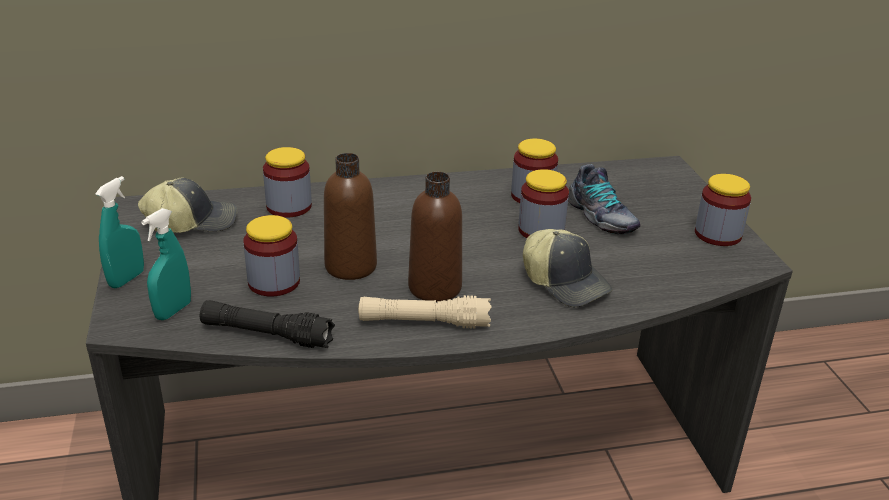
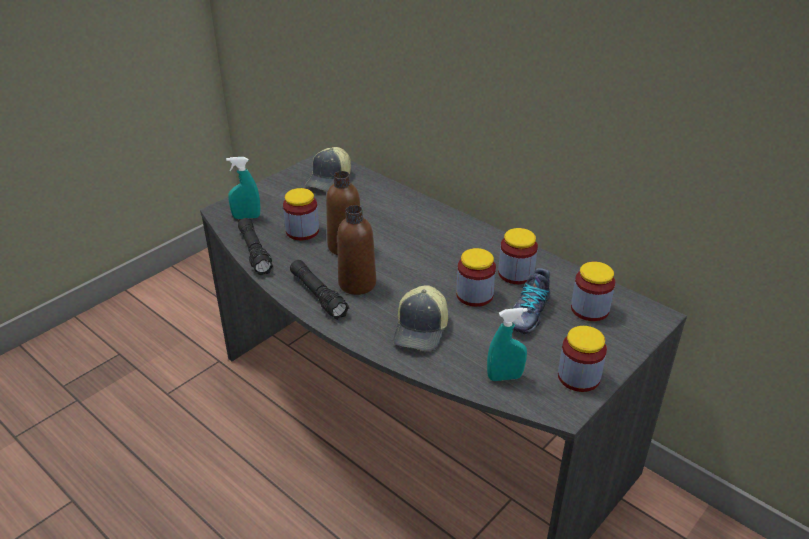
camera: 55 degrees right, 5 degrees up
turquoise spray bottle [95,176,144,288] -> turquoise spray bottle moved to [487,308,528,381]
cap [138,178,237,233] -> cap turned 75 degrees clockwise [305,147,351,191]
jar [263,147,312,218] -> jar moved to [571,262,615,321]
beige flashlight [358,295,491,329] -> black flashlight [290,260,349,320]

